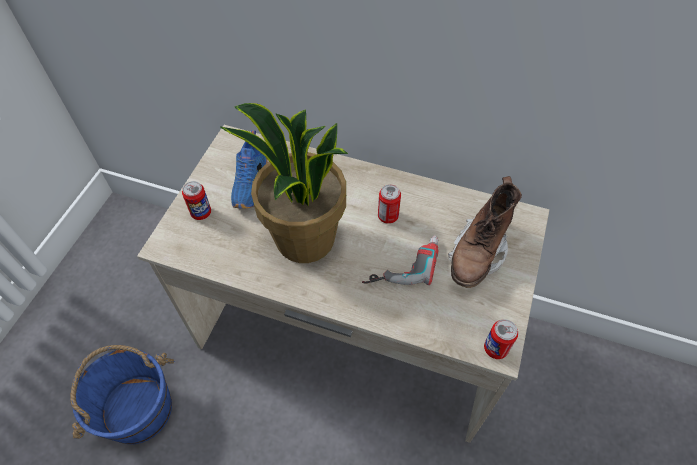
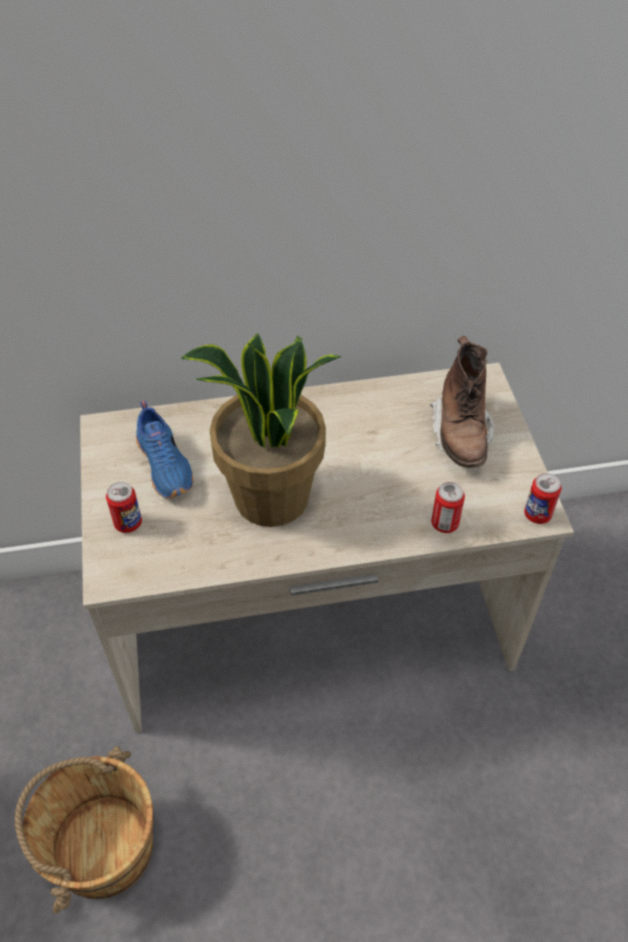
camera: 30 degrees left, 5 degrees down
blue bucket [70,345,175,444] -> brown bucket [15,747,154,913]
power drill [362,235,439,285] -> none
can [378,184,401,224] -> can moved to [431,482,465,533]

